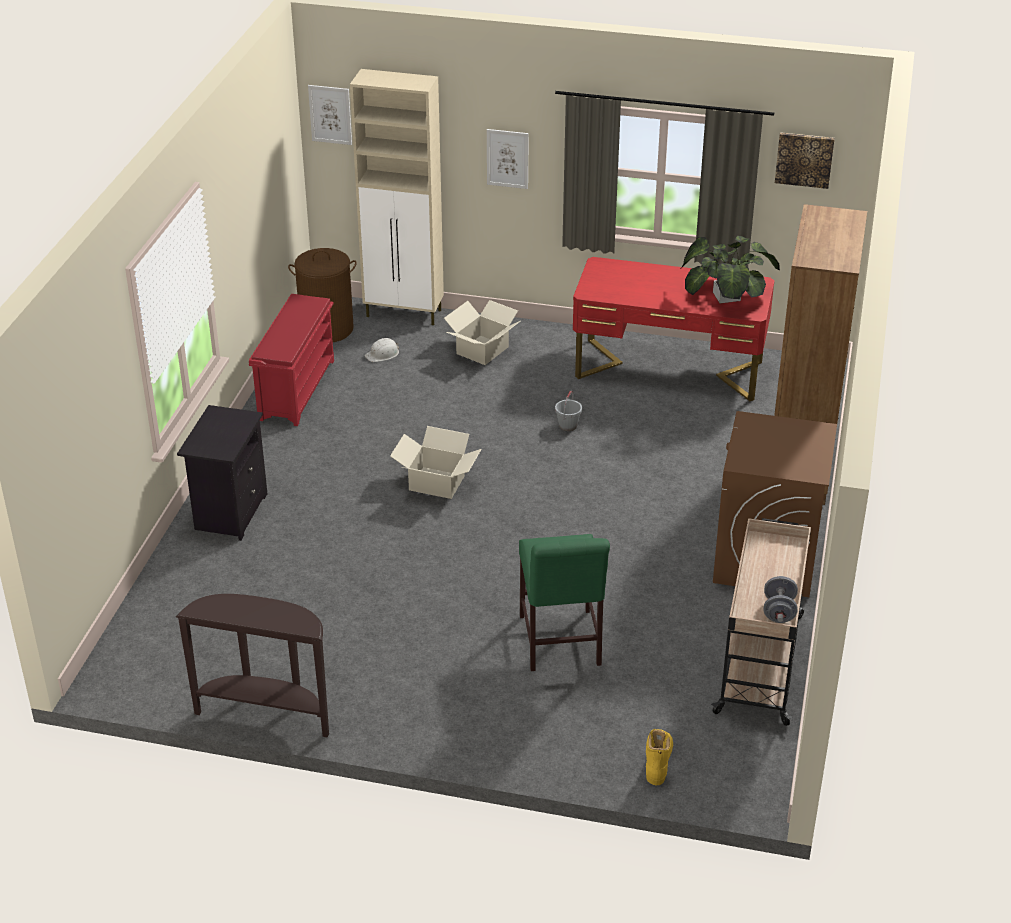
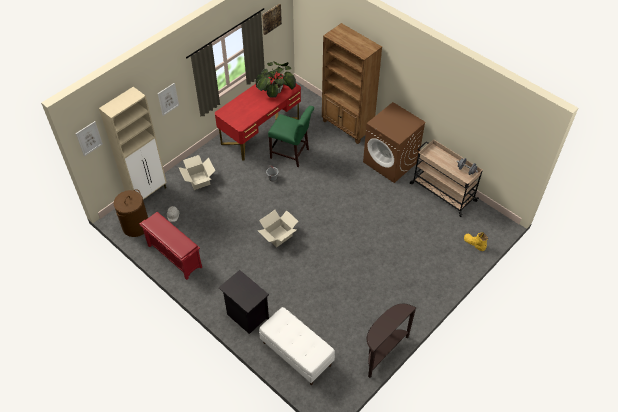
camera: 60 degrees left, 15 degrees up
green chair [519,534,610,671] -> green chair moved to [268,106,314,167]
none -> white bench [259,307,335,385]

